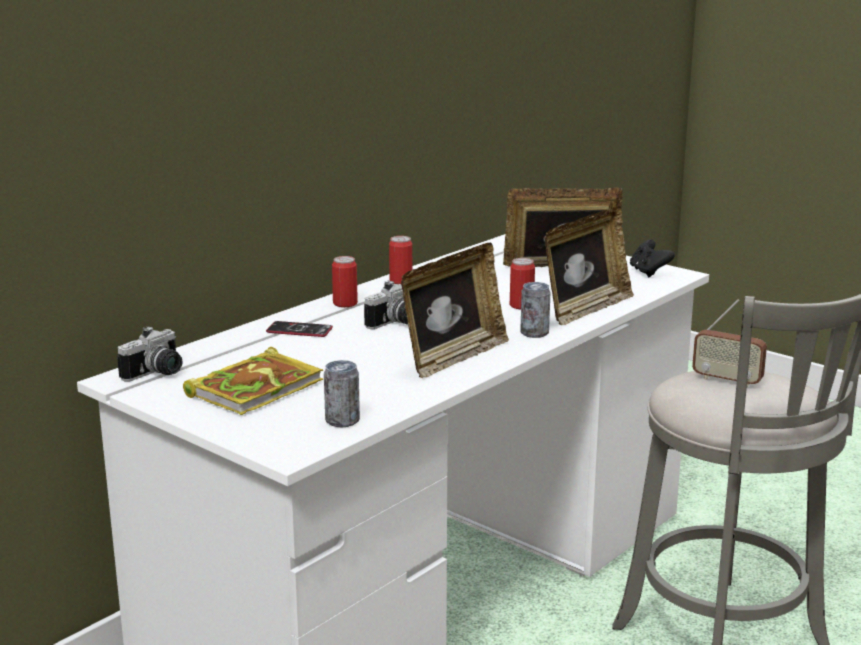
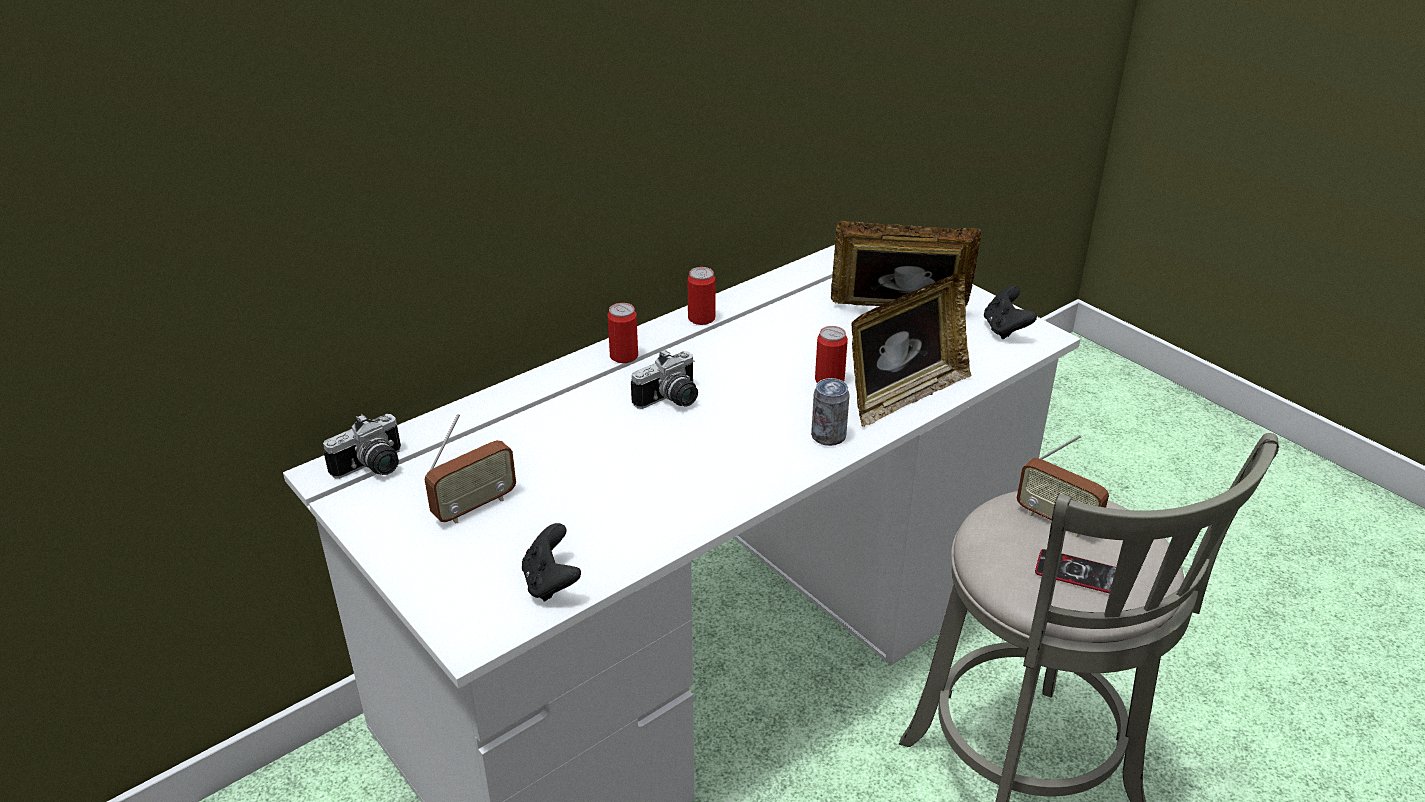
camera: 10 degrees right, 15 degrees up
book [183,347,323,415] -> radio [425,414,516,524]
phone [266,321,333,337] -> phone moved to [1035,549,1116,593]
can [324,360,360,427] -> black game controller [522,523,581,602]
picture frame [401,243,509,378] -> none

